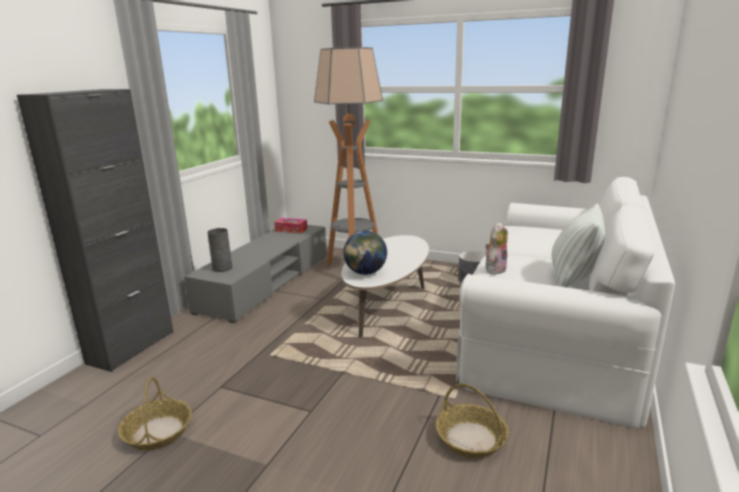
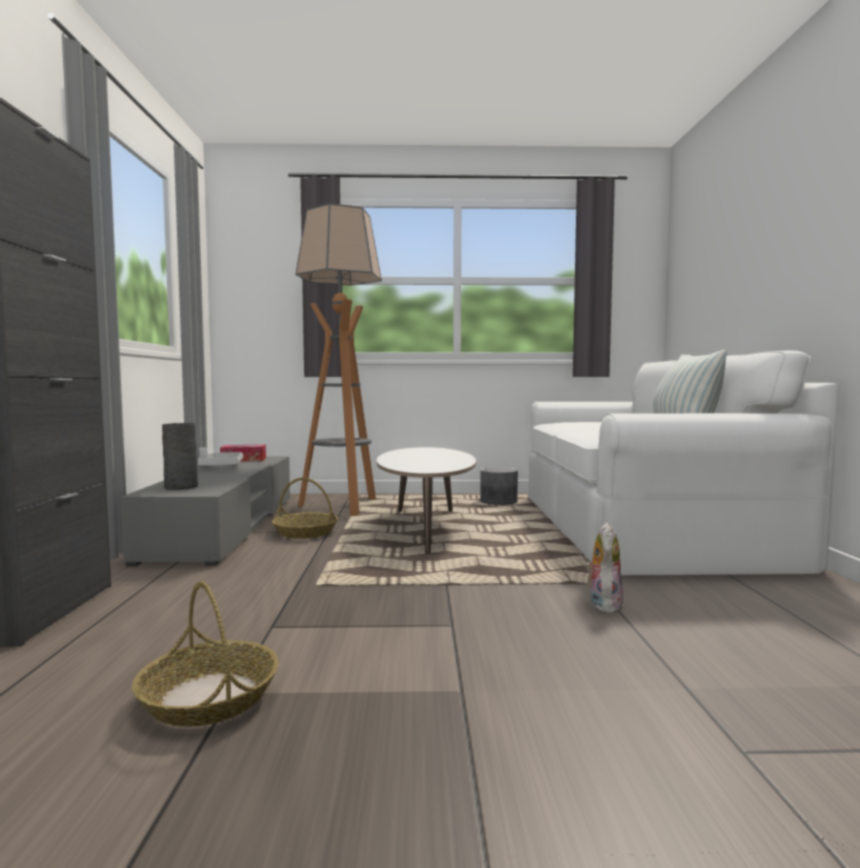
camera: 25 degrees left, 15 degrees down
globe [343,231,387,275] -> none
basket [436,384,509,458] -> basket moved to [272,478,338,539]
plush toy [485,222,508,274] -> plush toy moved to [585,523,623,613]
none -> grey tray [198,447,243,467]

